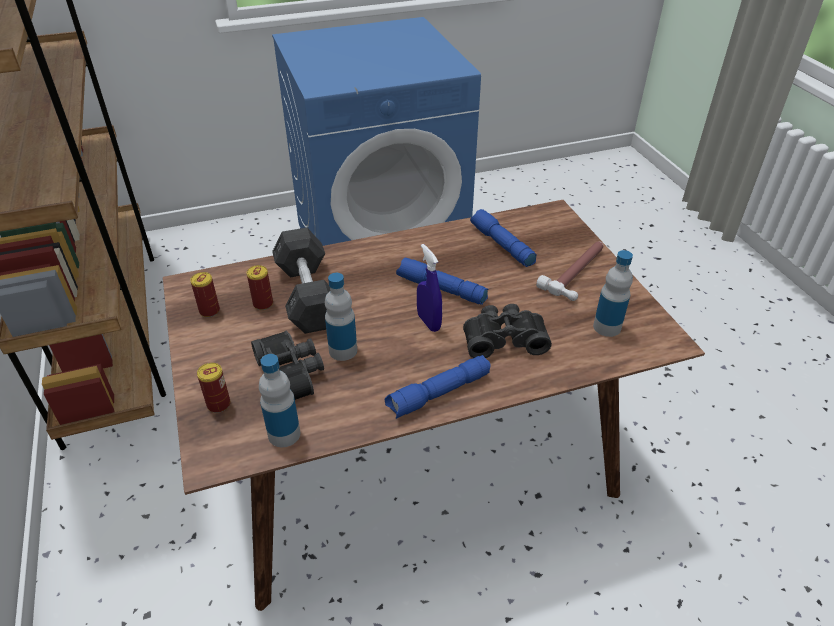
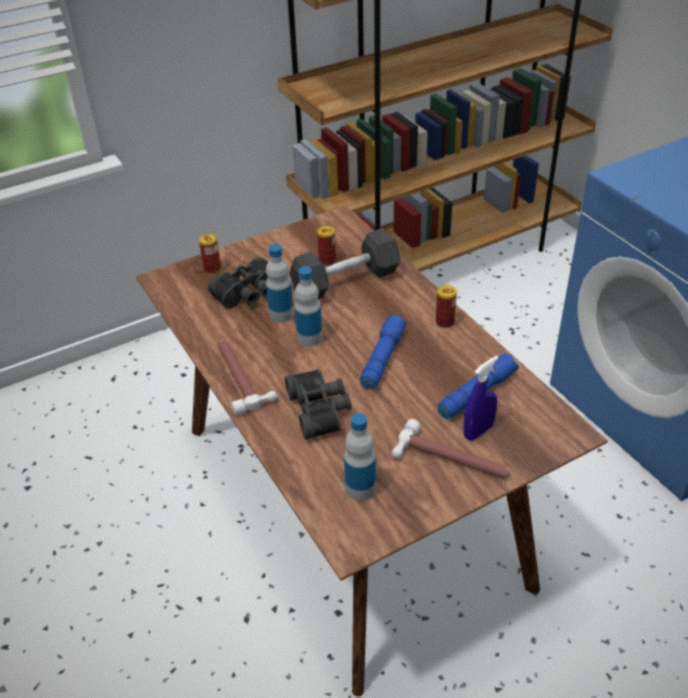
camera: 80 degrees right, 0 degrees up
can [190,272,220,318] -> can moved to [436,285,457,328]
bottle [259,354,300,447] -> bottle moved to [295,266,323,346]
blue flashlight [385,355,491,419] -> hammer [218,340,277,416]
blue spray bottle [417,244,442,332] -> blue spray bottle moved to [464,356,498,440]

